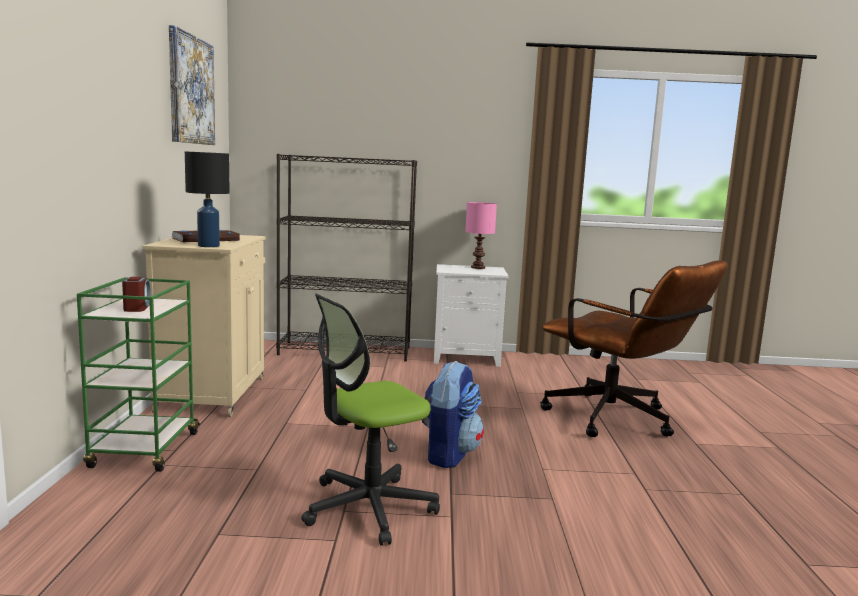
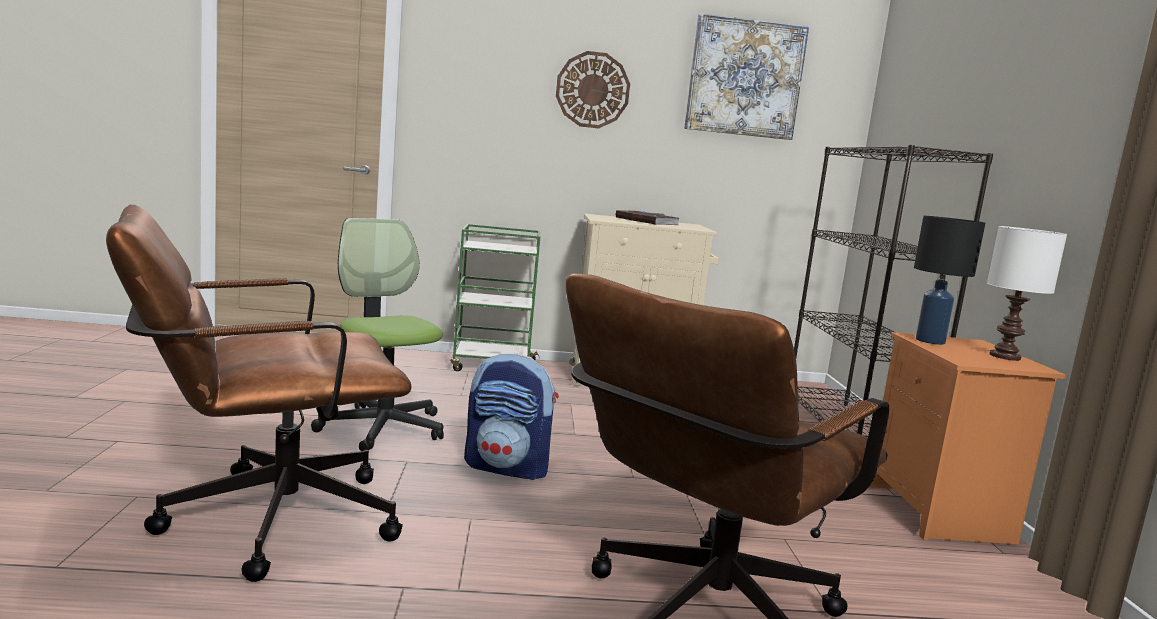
camera: 85 degrees right, 0 degrees up
alarm clock [122,277,151,312] -> none
black table lamp [185,152,230,247] -> black table lamp moved to [914,216,985,345]
white nightstand [434,264,509,367] -> orange nightstand [870,332,1066,544]
pink table lamp [465,202,497,269] -> white table lamp [987,226,1067,361]
none -> brown office chair [106,205,412,582]
none -> wall clock [556,51,630,128]

